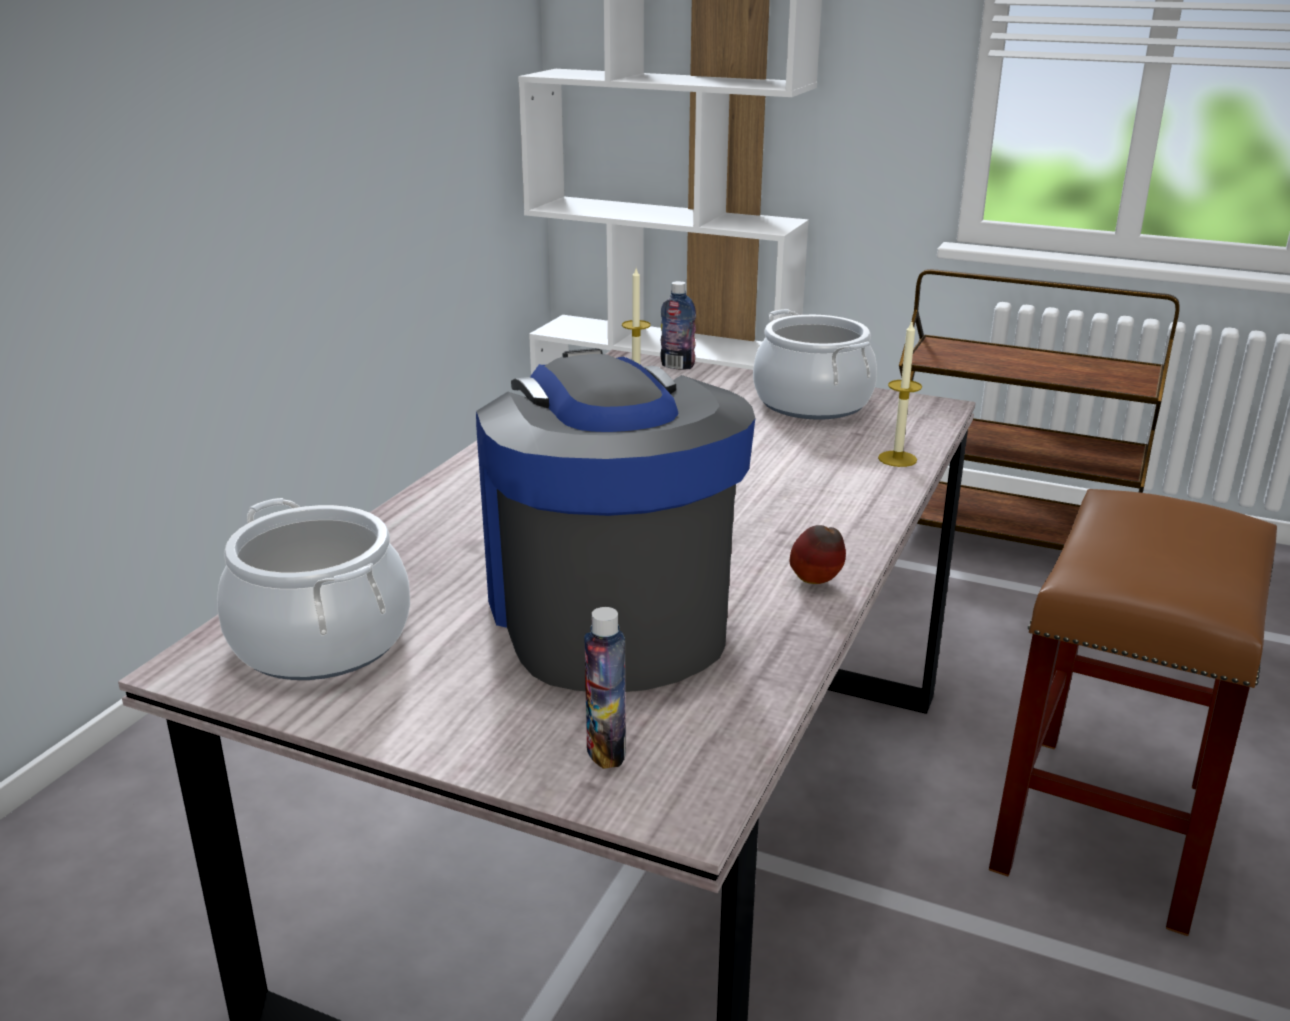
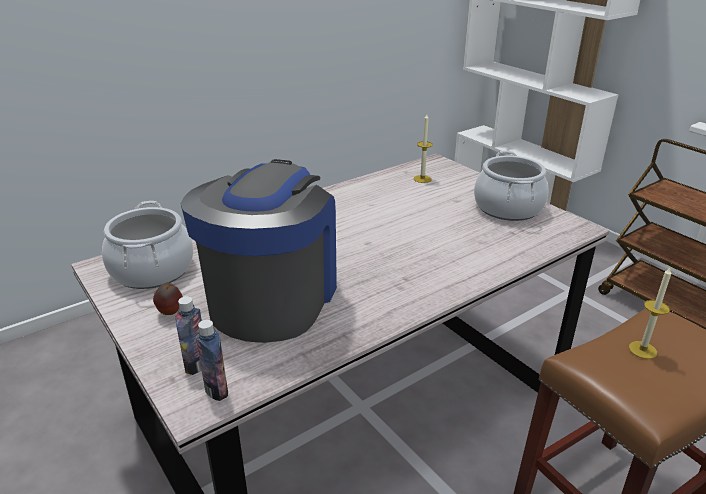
camera: 30 degrees right, 5 degrees up
bottle [660,281,696,370] -> bottle moved to [196,320,228,401]
apple [790,525,846,584] -> apple moved to [153,283,183,315]
candle [878,322,922,467] -> candle moved to [629,268,671,359]

